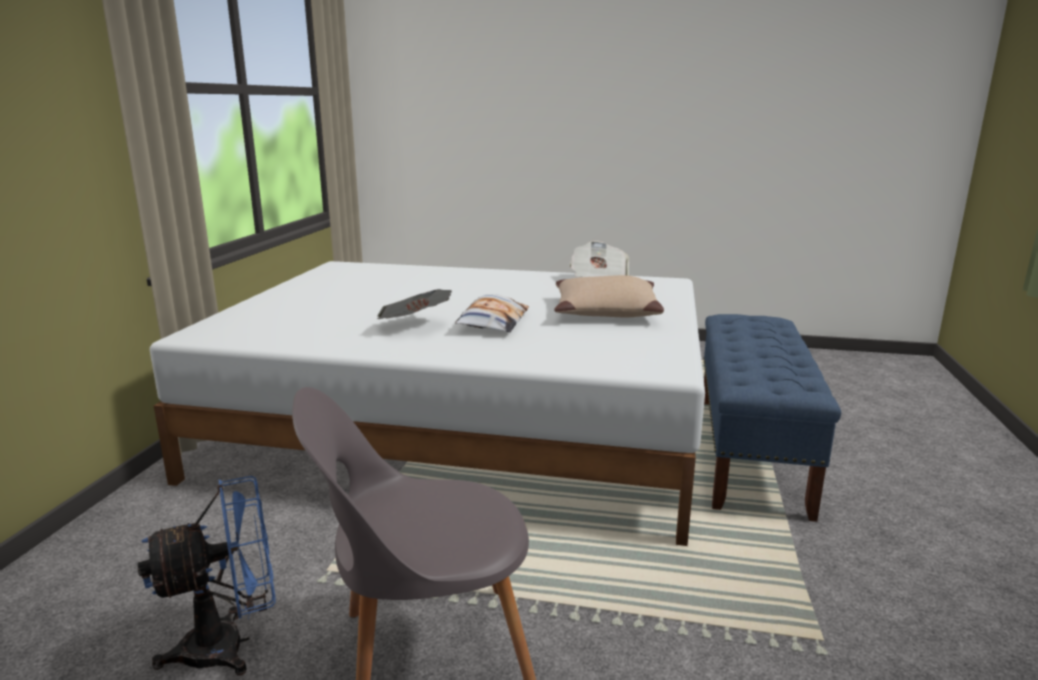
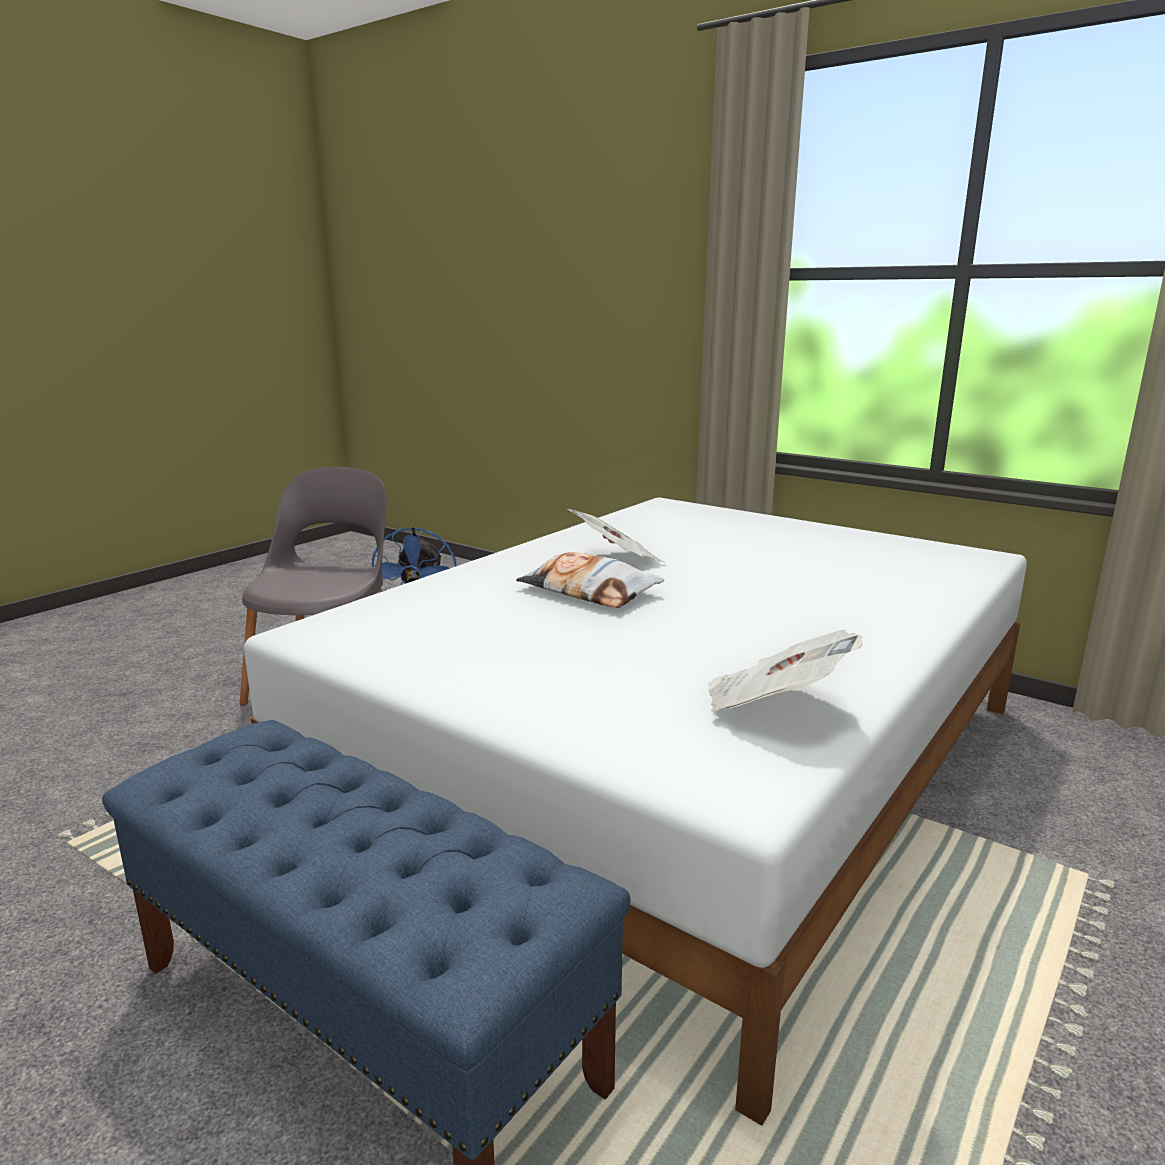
camera: 115 degrees right, 0 degrees up
beige pillow [554,275,664,317] -> none

